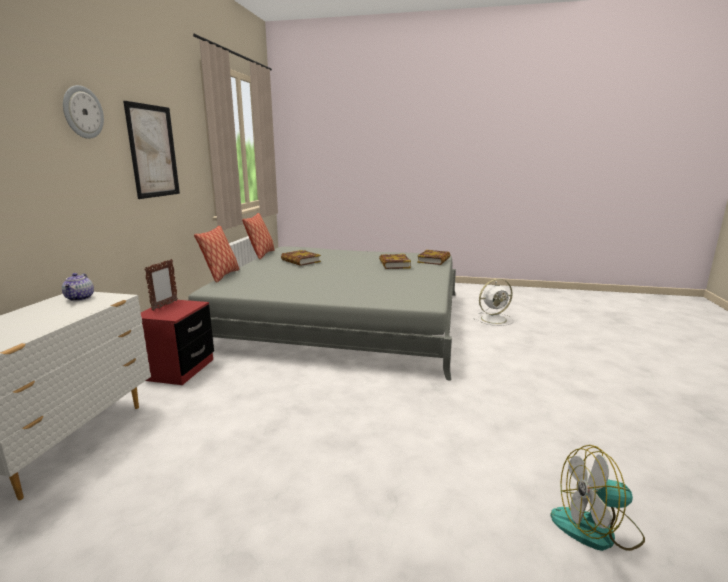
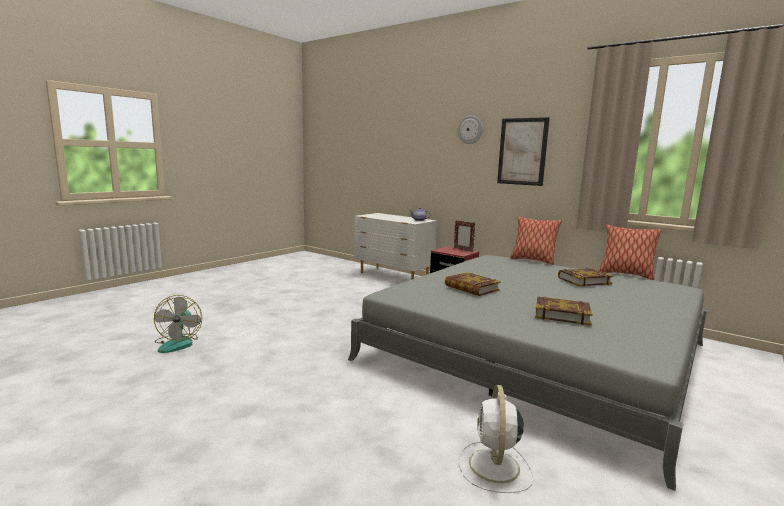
camera: 115 degrees right, 5 degrees down
book [417,250,450,265] -> book moved to [445,272,501,296]
fan [550,445,645,551] -> fan turned 150 degrees clockwise [154,295,202,353]

